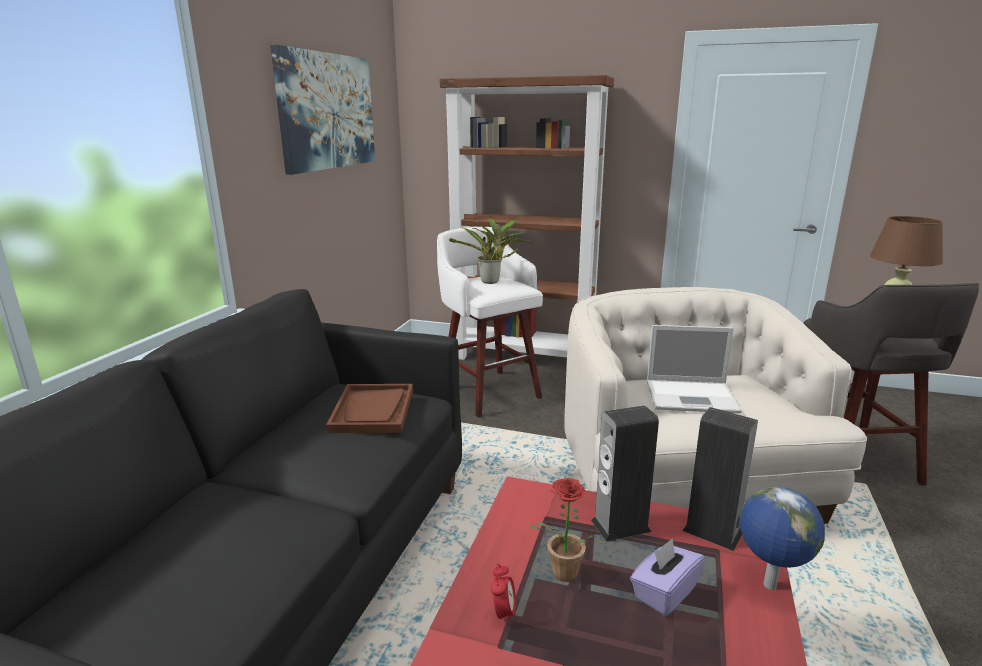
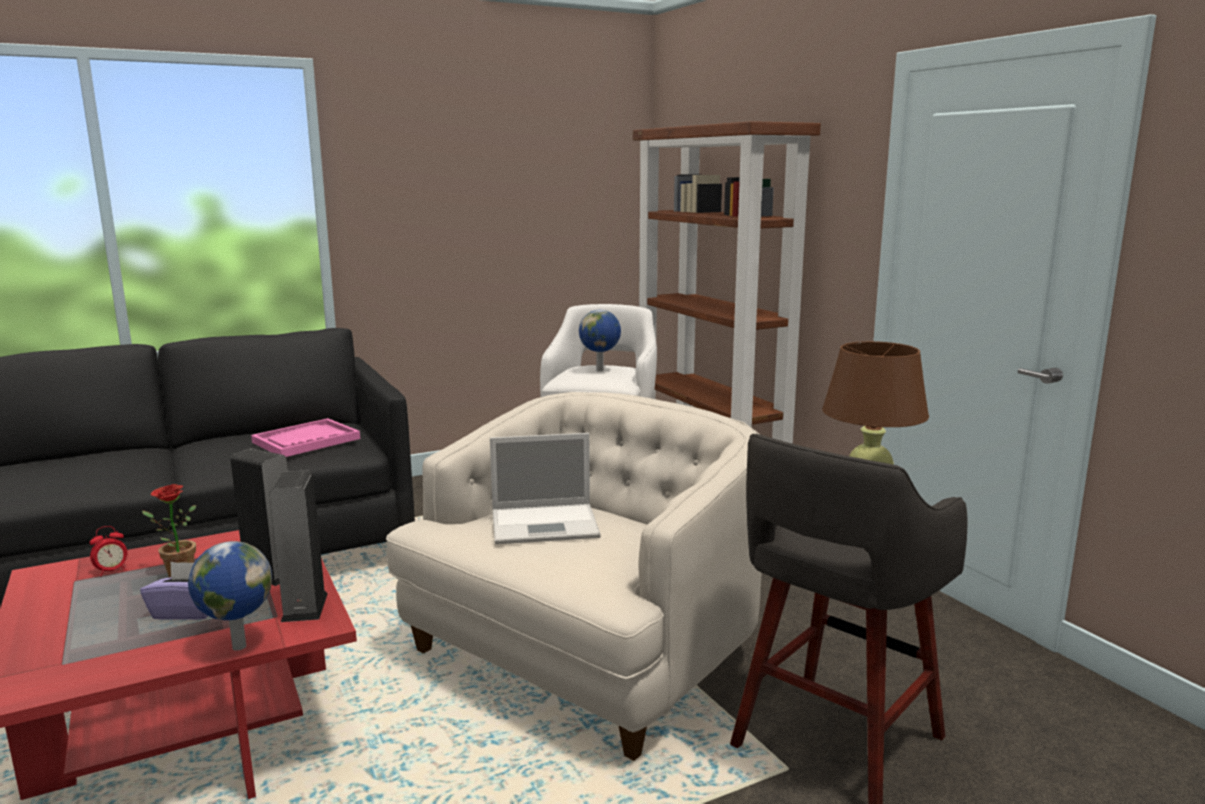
camera: 45 degrees right, 5 degrees down
picture [270,45,375,175] -> none
brown tray [326,384,413,433] -> pink tray [251,418,360,457]
potted plant [449,217,534,284] -> globe [579,310,621,372]
laptop [647,325,742,414] -> laptop turned 60 degrees counterclockwise [490,433,601,545]

